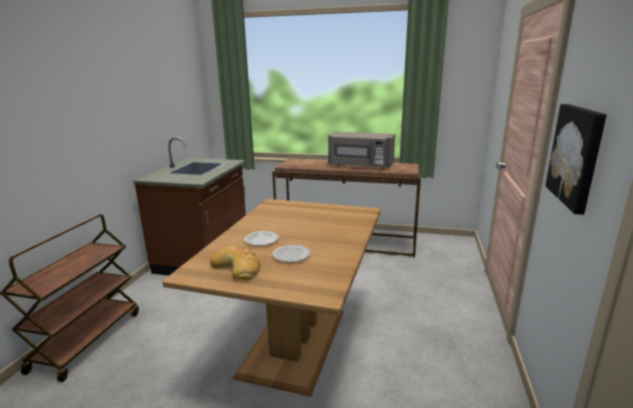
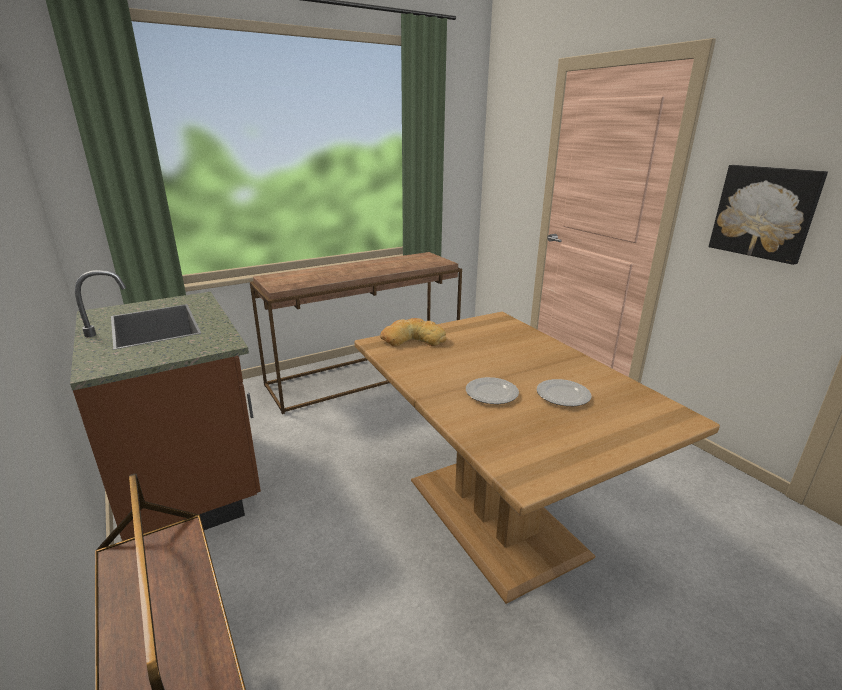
camera: 45 degrees left, 5 degrees up
bread [210,246,260,280] -> bread moved to [380,318,446,346]
grey microwave [328,132,395,169] -> none

